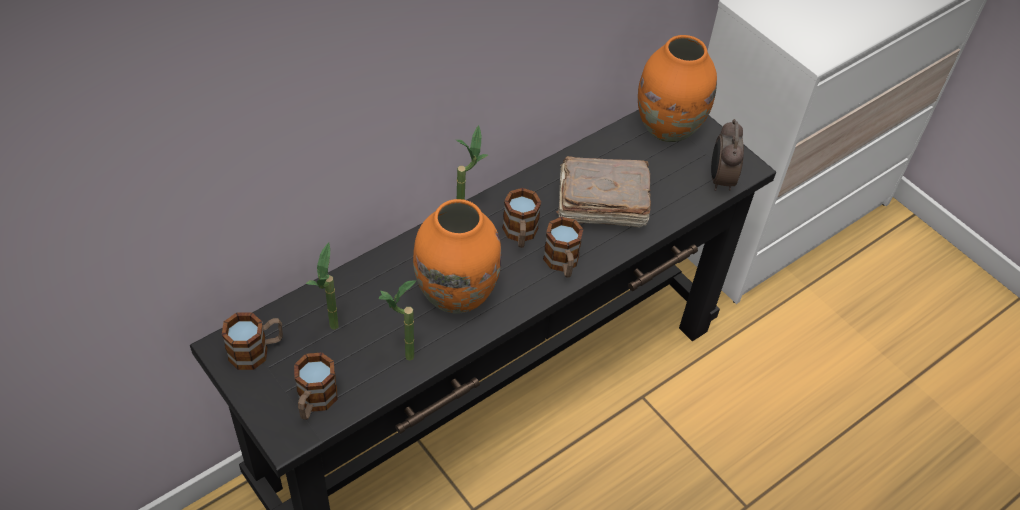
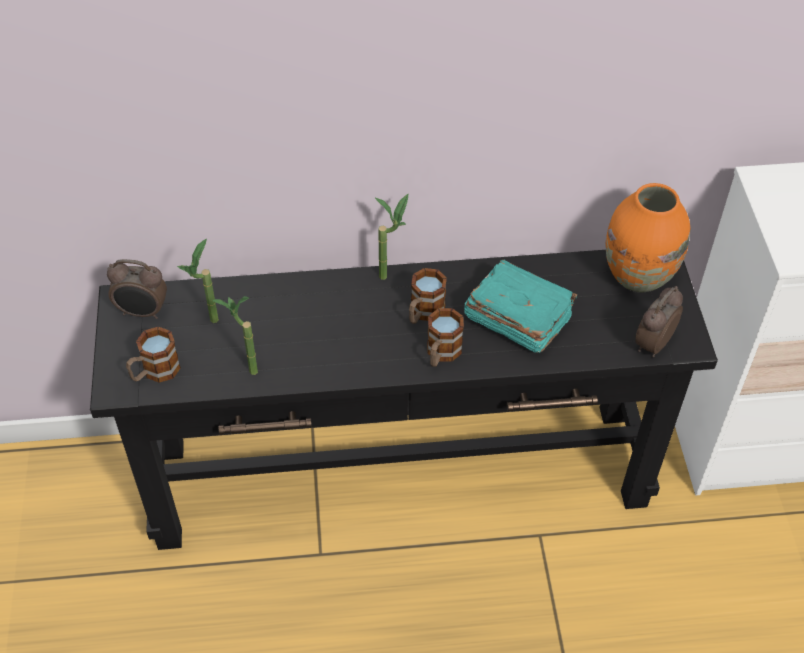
camera: 35 degrees right, 0 degrees up
mug [222,312,283,370] -> alarm clock [107,259,167,319]
orange vase [413,199,502,314] -> none
brown book [556,156,651,227] -> turquoise book [464,260,577,353]

